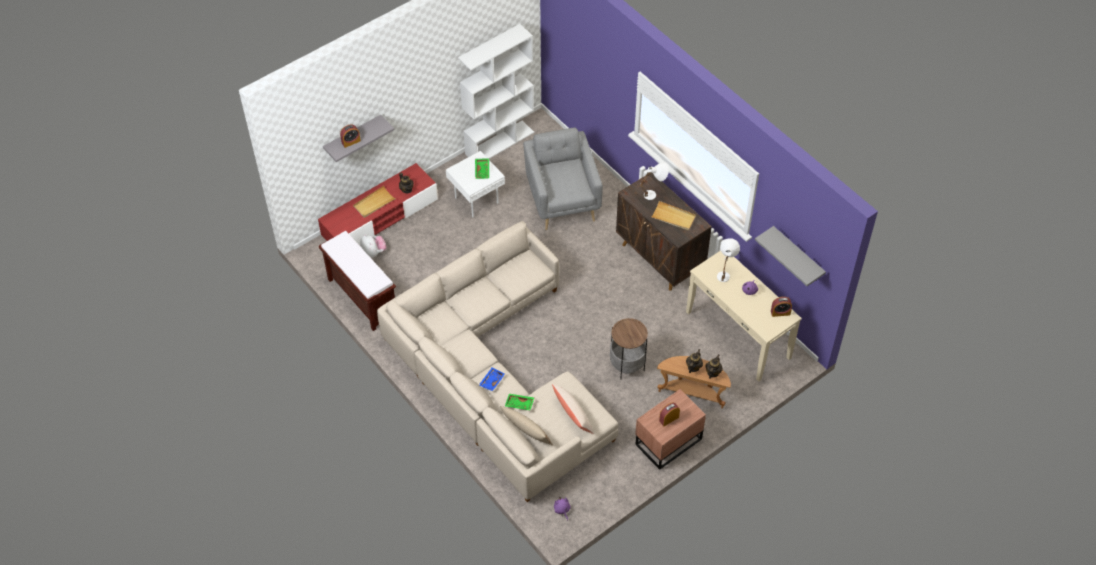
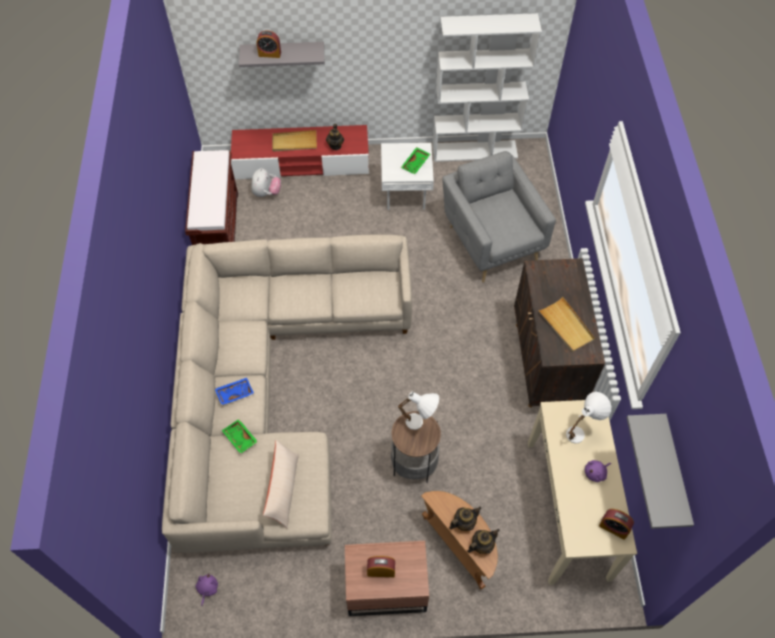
camera: 35 degrees right, 5 degrees up
beige pillow [500,406,553,445] -> none
grey armchair [523,128,603,230] -> grey armchair turned 45 degrees counterclockwise [442,151,556,283]
white table lamp [640,162,669,200] -> white table lamp moved to [398,391,439,430]

